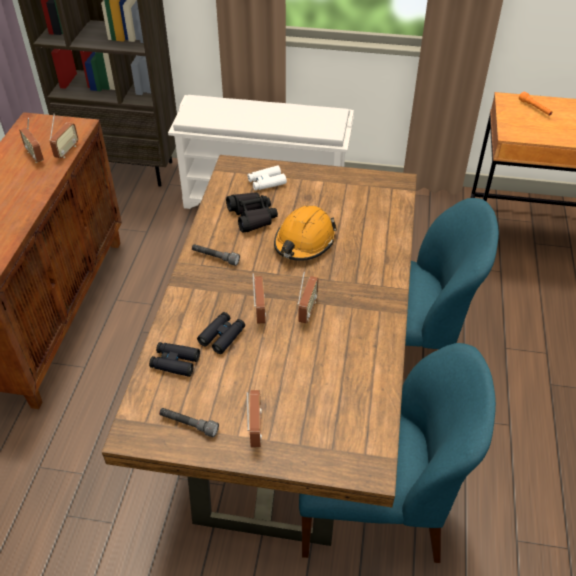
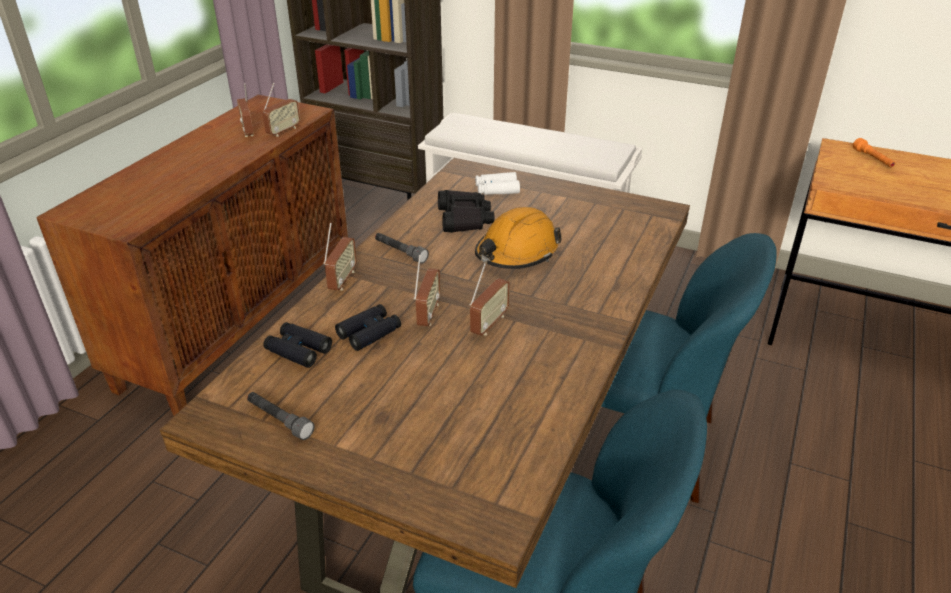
camera: 15 degrees right, 10 degrees down
radio [247,390,262,447] -> radio moved to [323,223,357,290]

